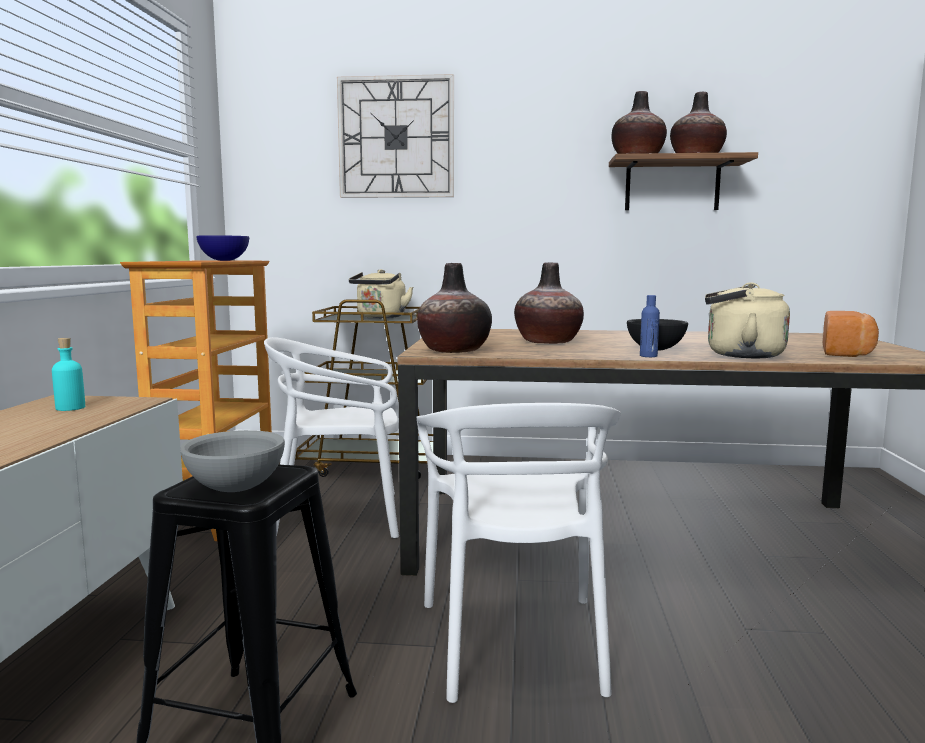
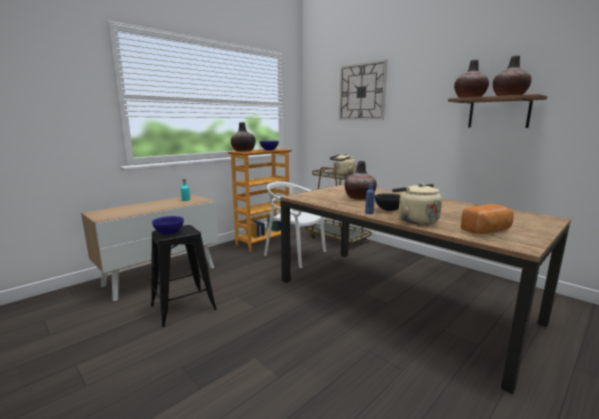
camera: 40 degrees right, 5 degrees up
grey bowl [180,430,285,492] -> blue bowl [152,216,184,235]
vase [417,263,492,353] -> vase moved to [231,122,256,152]
white chair [417,403,621,703] -> none

